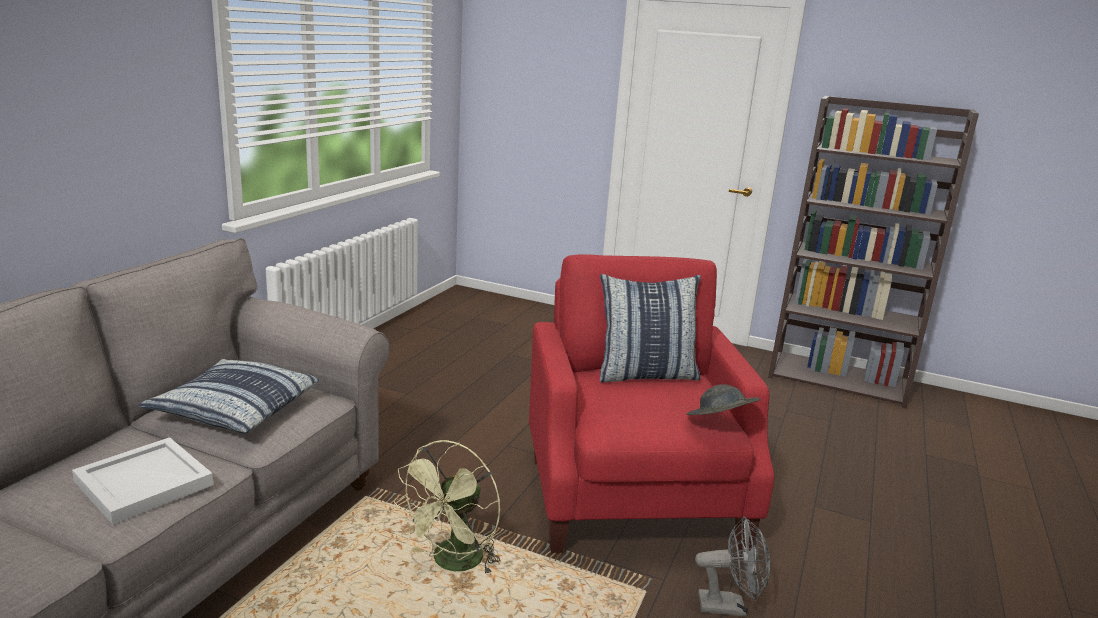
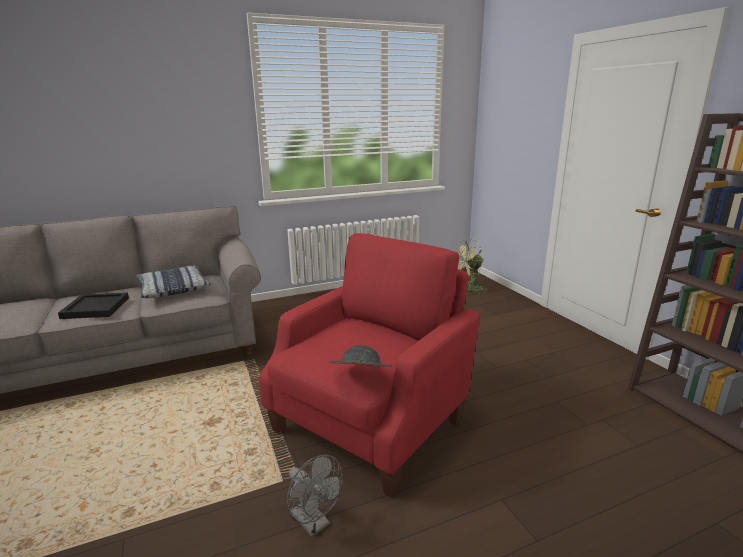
camera: 45 degrees right, 0 degrees up
white tray [72,437,214,524] -> black tray [58,292,129,319]
green fan [393,440,500,576] -> green fan moved to [455,239,490,295]
pillow [600,274,701,382] -> none

